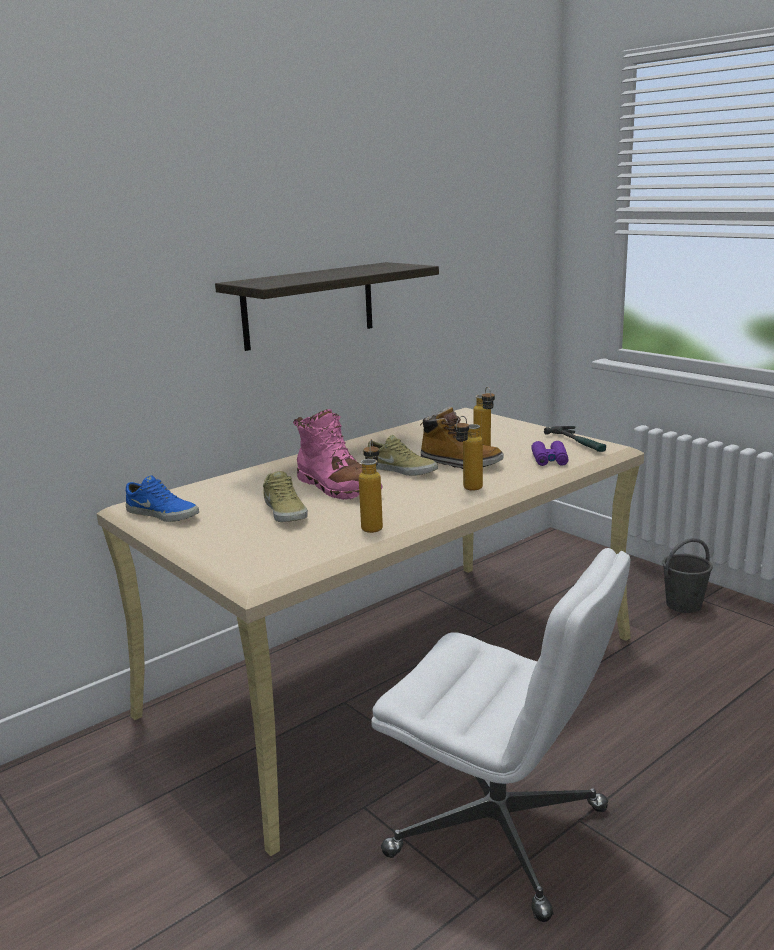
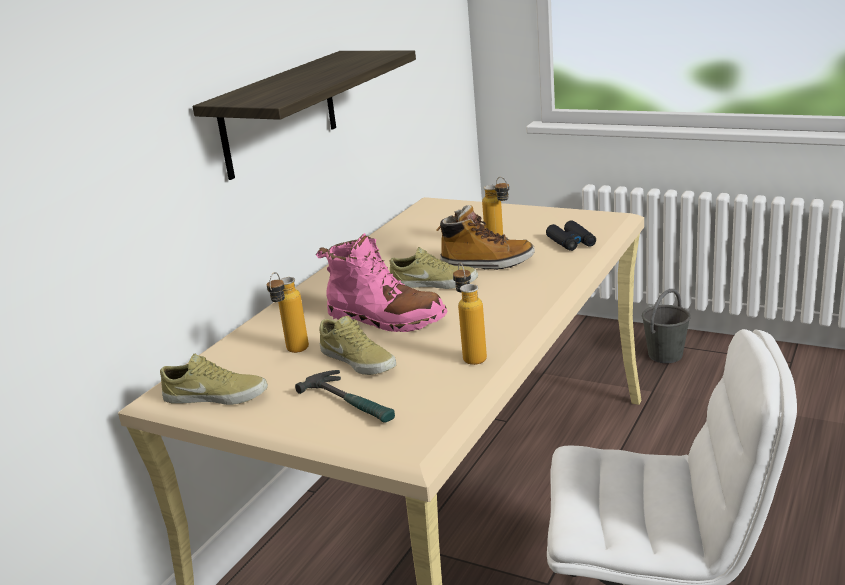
camera: 20 degrees left, 5 degrees up
blue shoe [125,475,199,522] -> beige shoe [160,354,268,405]
bottle [454,416,483,491] -> bottle moved to [267,272,309,353]
purple binoculars [531,441,568,466] -> black binoculars [546,221,596,251]
hammer [544,426,606,452] -> hammer moved to [295,370,395,422]

